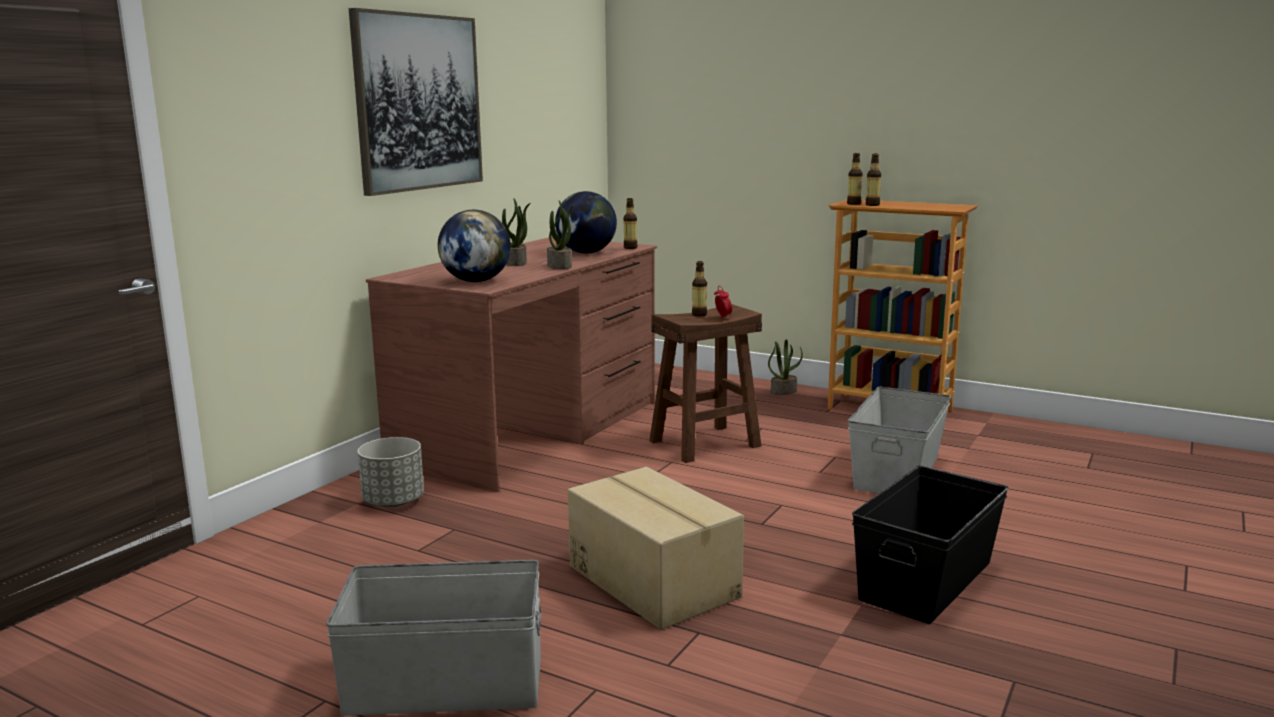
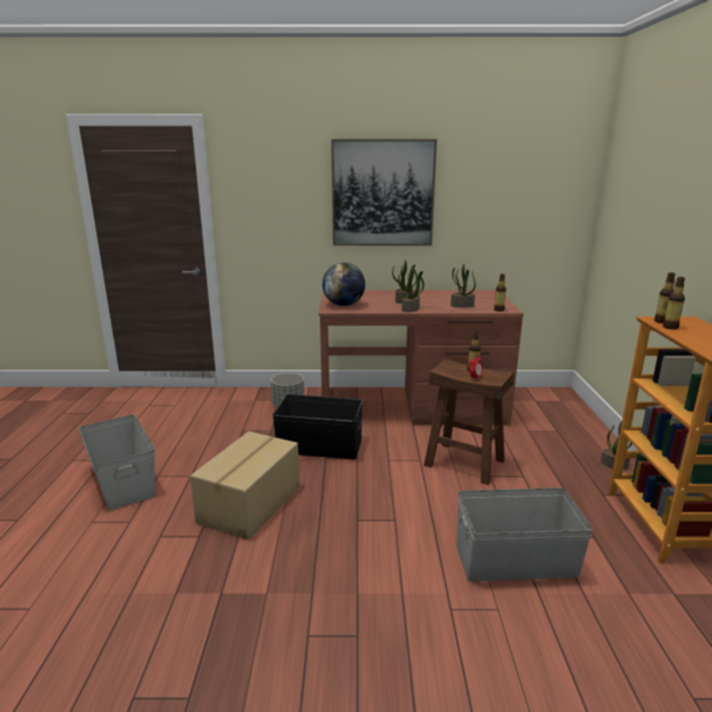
camera: 60 degrees right, 5 degrees up
globe [555,191,617,254] -> potted plant [451,264,476,308]
black storage box [852,465,1009,624] -> black storage box moved to [273,394,363,460]

